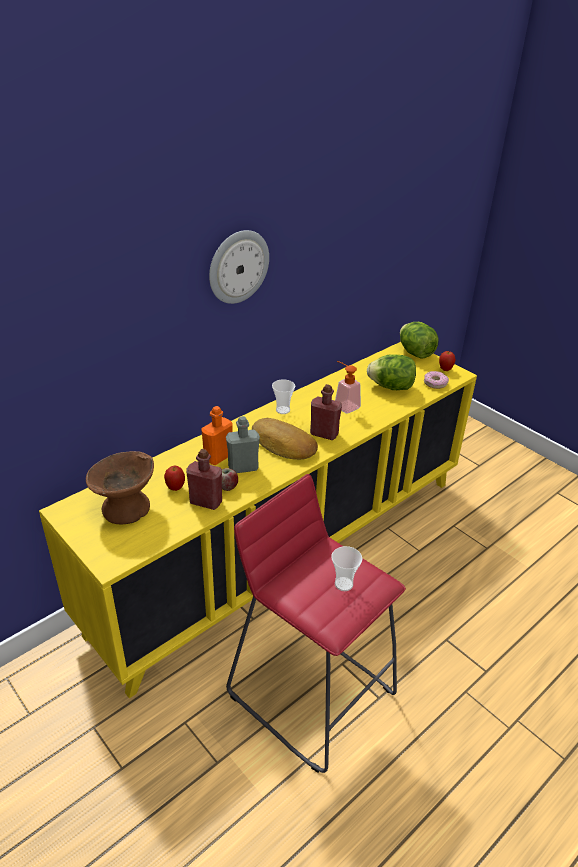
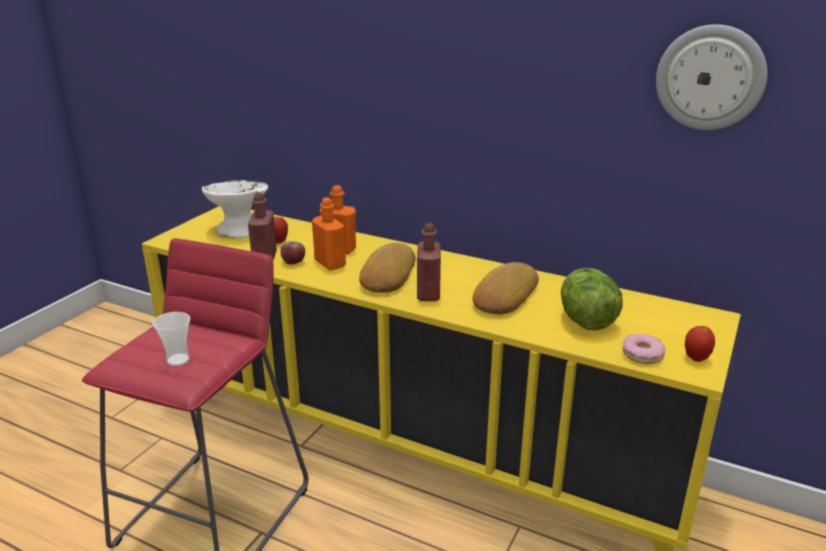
camera: 70 degrees right, 10 degrees down
brown bowl [86,451,154,524] -> white bowl [202,180,268,239]
wall clock [209,230,269,304] -> wall clock moved to [656,24,768,130]
grey bottle [226,416,260,473] -> orange bottle [312,197,346,270]
cup [272,379,295,414] -> none
soap dispenser [335,361,361,414] -> bread [472,262,539,314]
lettuce [400,322,438,359] -> none

